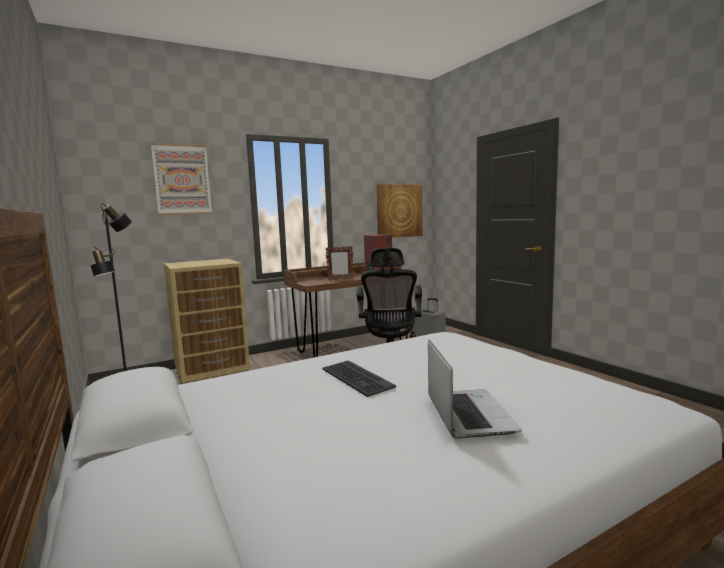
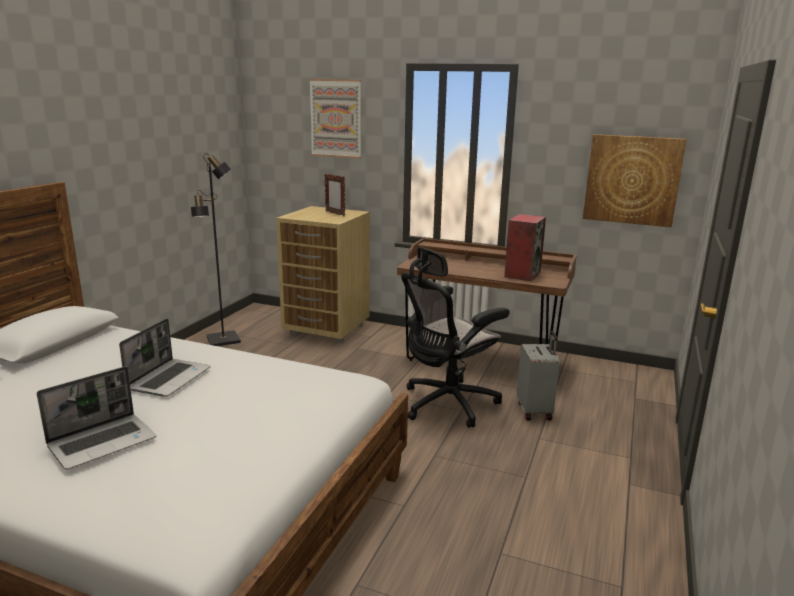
camera: 50 degrees right, 10 degrees up
keyboard [322,361,396,397] -> laptop [119,318,211,397]
picture frame [326,246,354,280] -> picture frame moved to [324,174,345,216]

